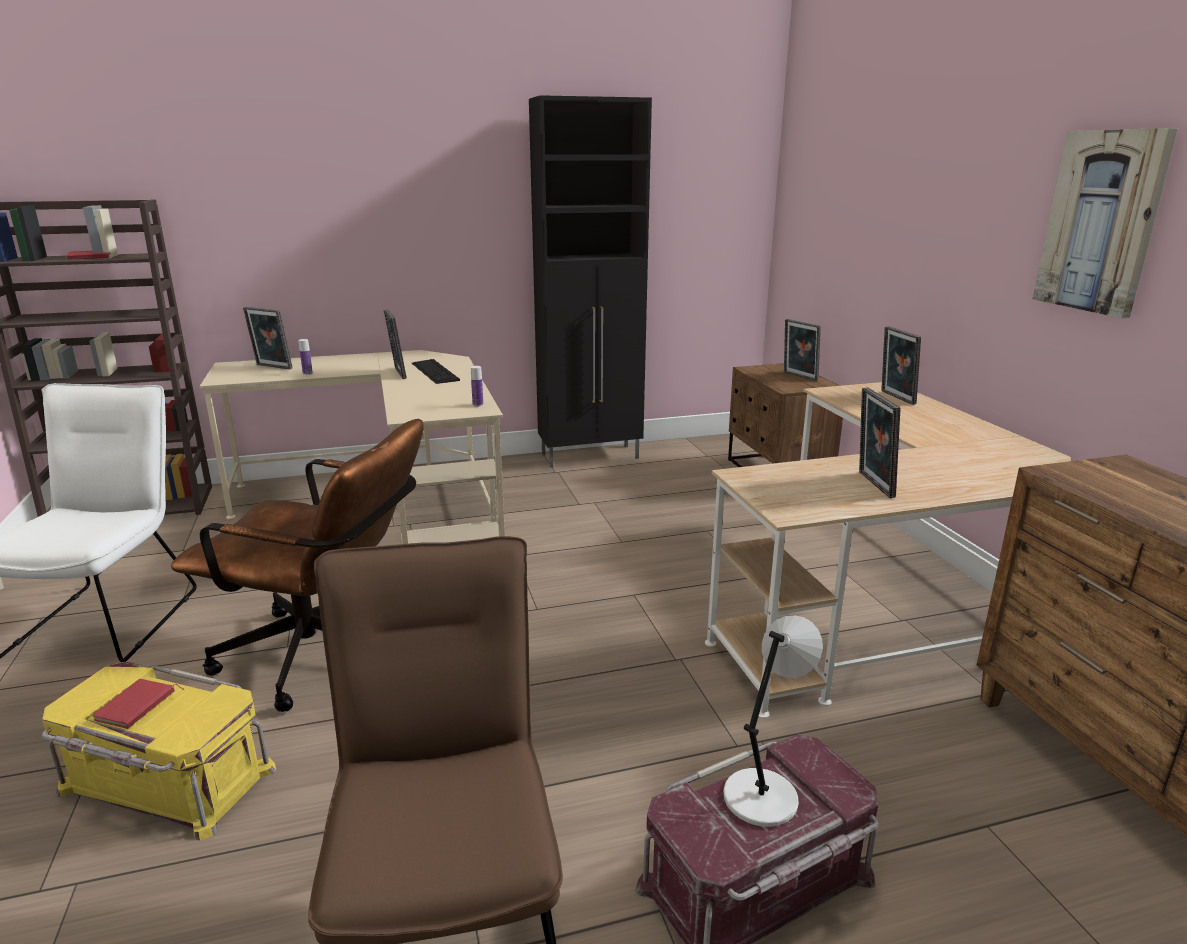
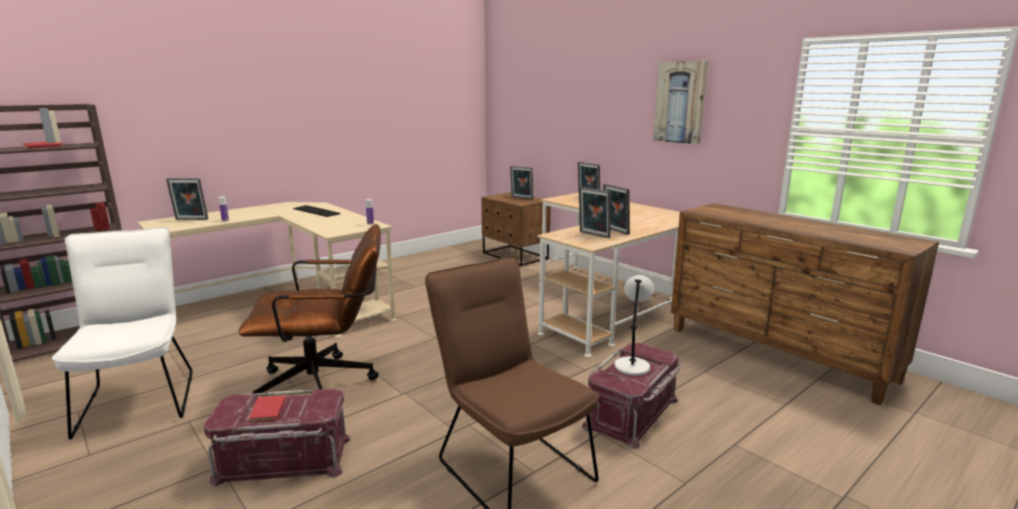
camera: 25 degrees left, 5 degrees down
yellow storage box [42,661,276,840] -> red storage box [203,388,351,487]
picture frame [384,309,407,379] -> picture frame moved to [579,187,611,238]
black cabinet [529,95,652,468] -> none

